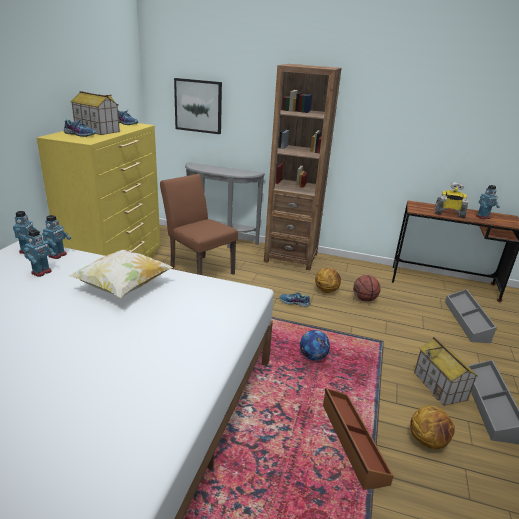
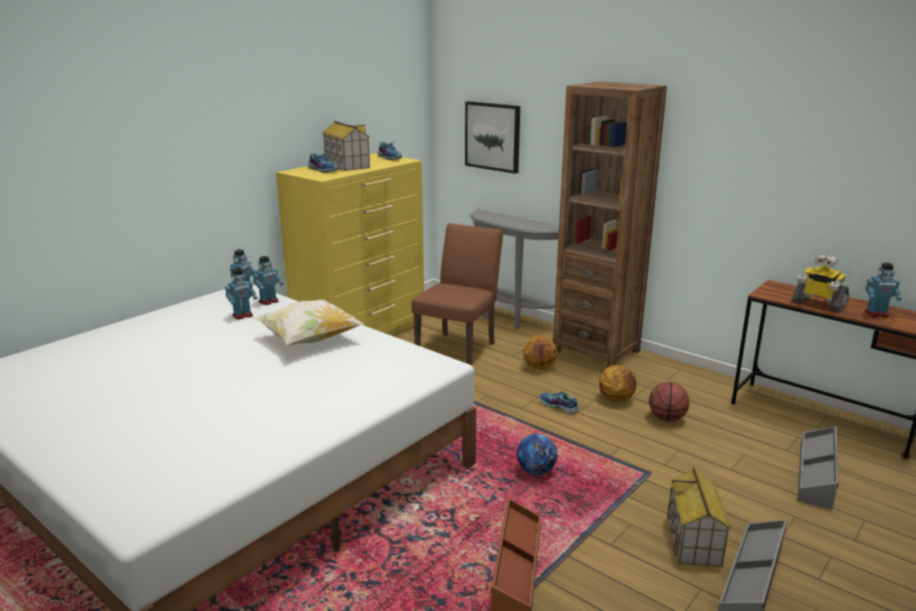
camera: 25 degrees right, 5 degrees down
brown chair [160,174,238,275] -> brown chair turned 45 degrees clockwise [412,223,503,366]
basketball [410,405,455,449] -> basketball moved to [523,335,558,369]

